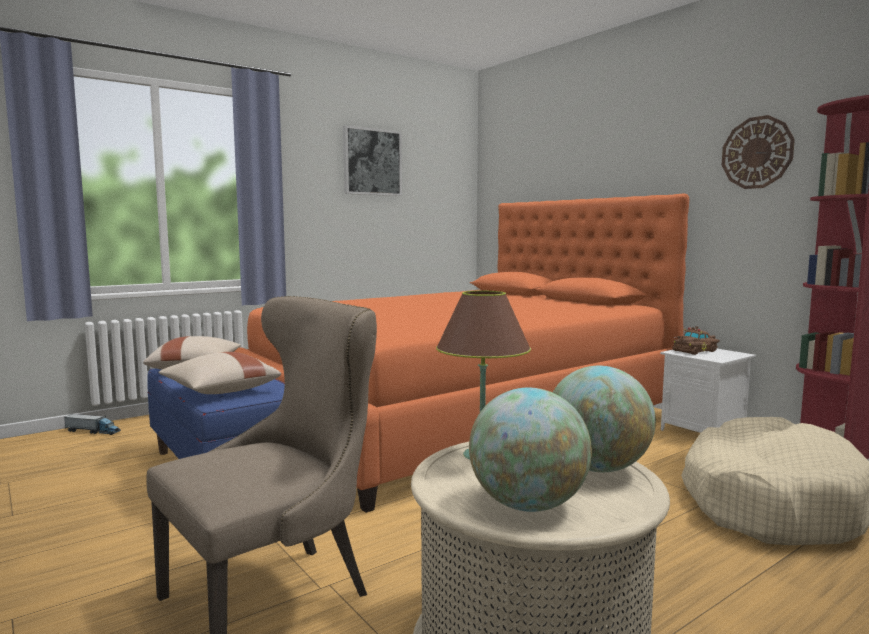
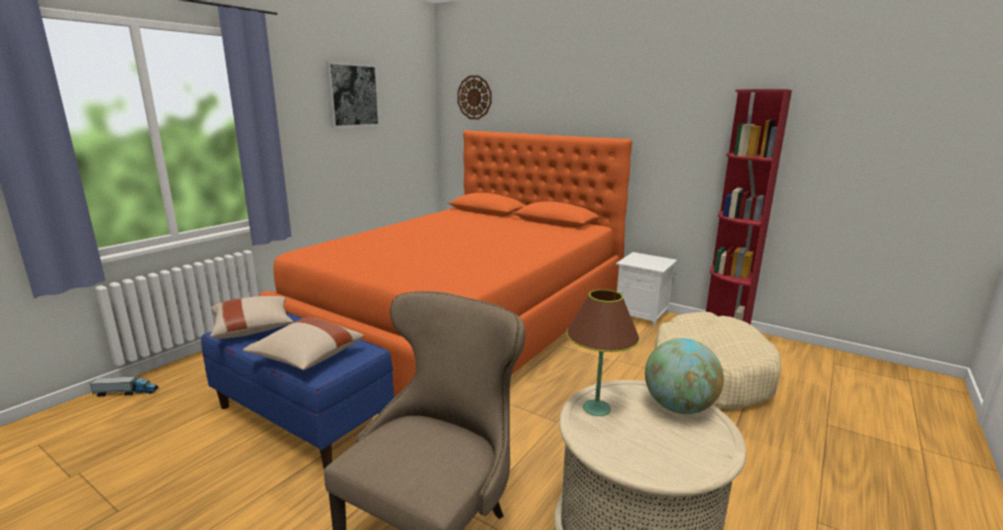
camera: 20 degrees left, 10 degrees up
globe [469,388,592,512] -> none
brown toy car [672,326,720,355] -> none
wall clock [722,115,795,189] -> wall clock moved to [457,75,491,119]

